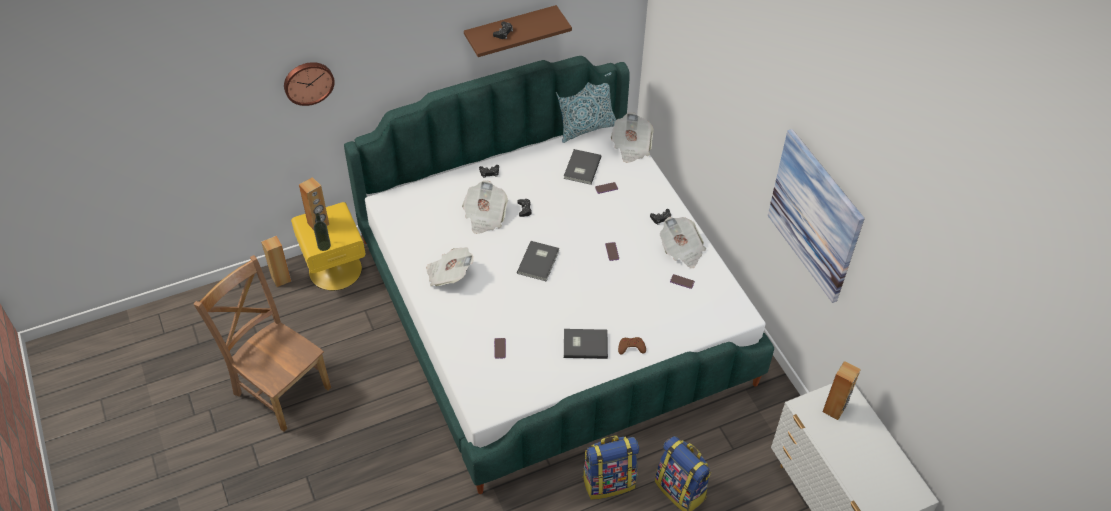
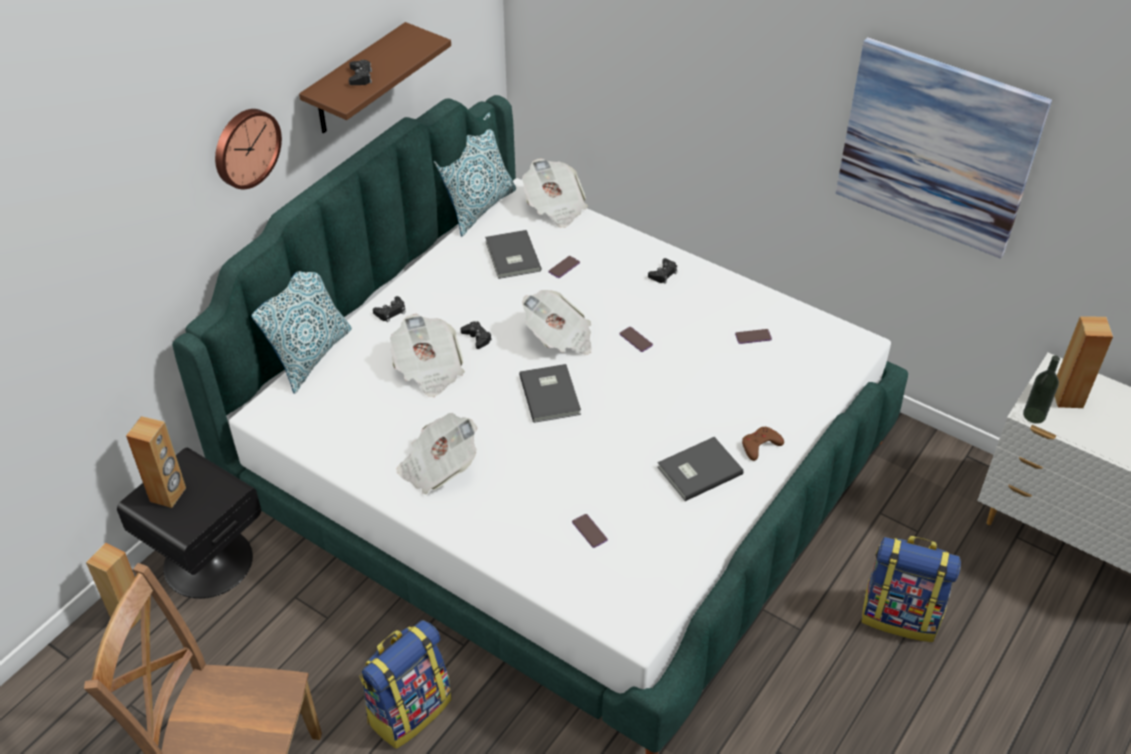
camera: 30 degrees left, 5 degrees down
wall clock [284,62,335,106] -> wall clock moved to [215,109,282,189]
yellow nightstand [291,202,366,291] -> black nightstand [117,448,261,599]
bottle [314,213,331,251] -> bottle moved to [1023,356,1060,424]
backpack [582,435,639,500] -> backpack moved to [359,620,452,749]
newspaper [660,217,706,268] -> newspaper moved to [522,290,592,355]
none -> pillow [251,271,352,394]

